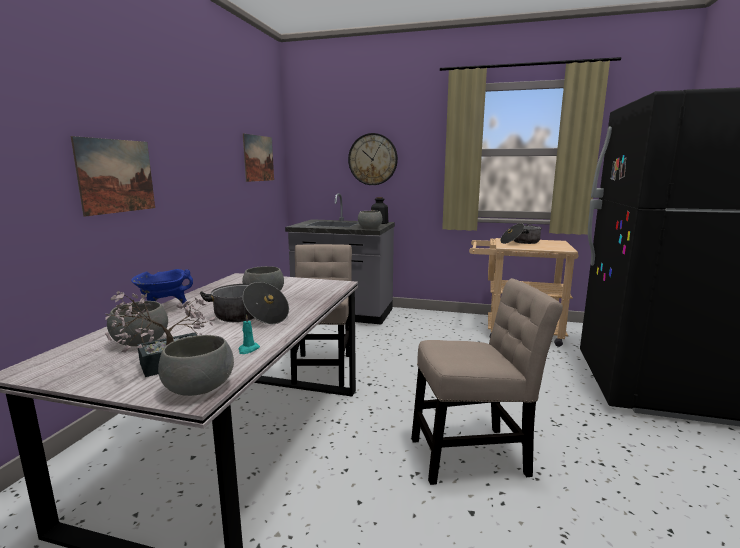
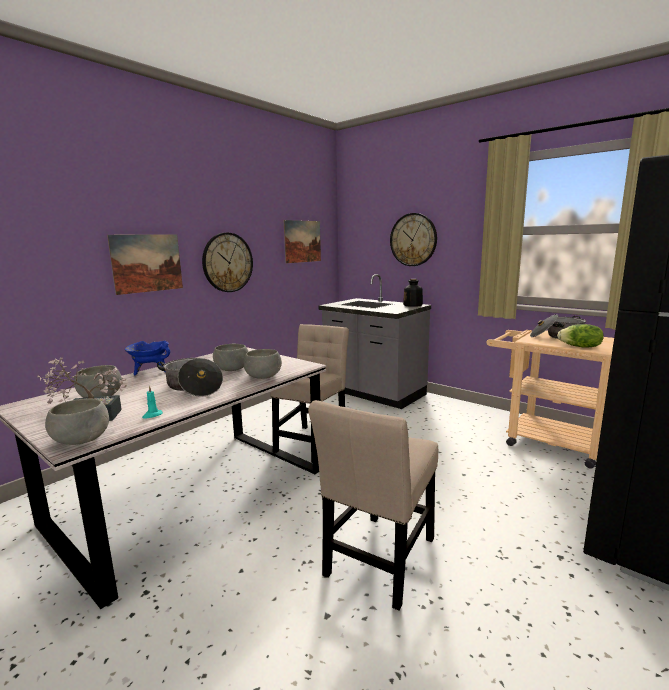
camera: 25 degrees right, 0 degrees up
grey bowl [358,211,383,229] -> grey bowl moved to [244,349,282,379]
beige chair [411,278,563,485] -> beige chair turned 105 degrees clockwise [308,400,438,611]
none -> wall clock [202,232,253,292]
none -> lettuce [557,324,604,348]

